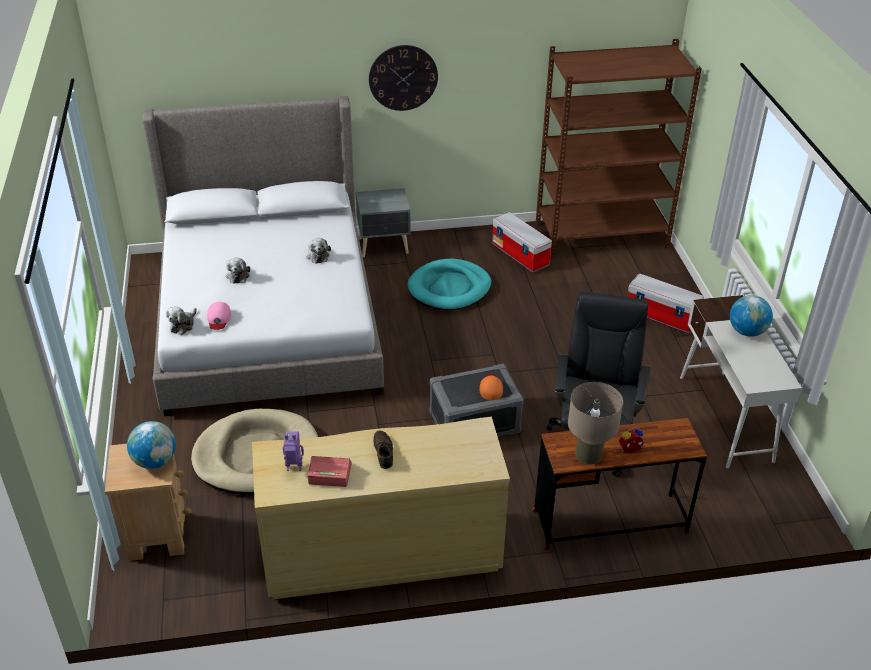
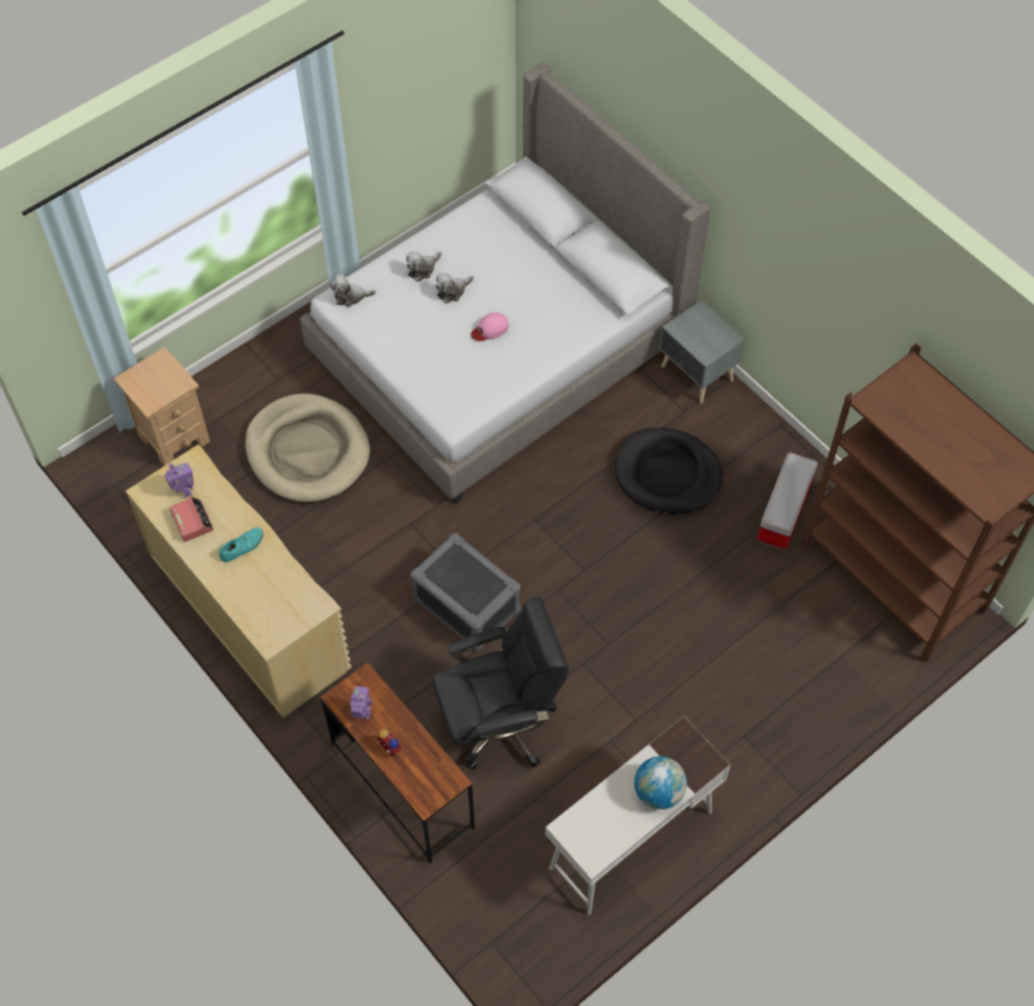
camera: 60 degrees right, 20 degrees up
globe [127,421,176,469] -> none
pink cap [207,302,231,330] -> pink cap moved to [471,312,509,341]
plush toy [307,238,331,264] -> plush toy moved to [406,251,441,282]
wall clock [369,45,438,111] -> none
brown shoe [373,431,393,469] -> turquoise shoe [219,527,263,562]
turquoise dog bed [407,259,491,310] -> black dog bed [615,428,723,515]
orange cap [479,374,503,400] -> none
beige table lamp [568,382,623,465] -> toy robot [350,686,373,720]
storage box [628,274,704,334] -> none

